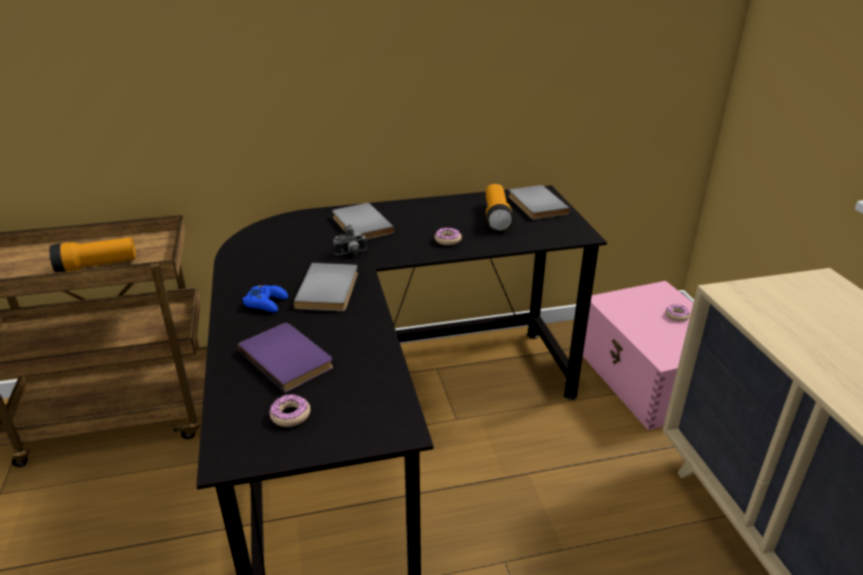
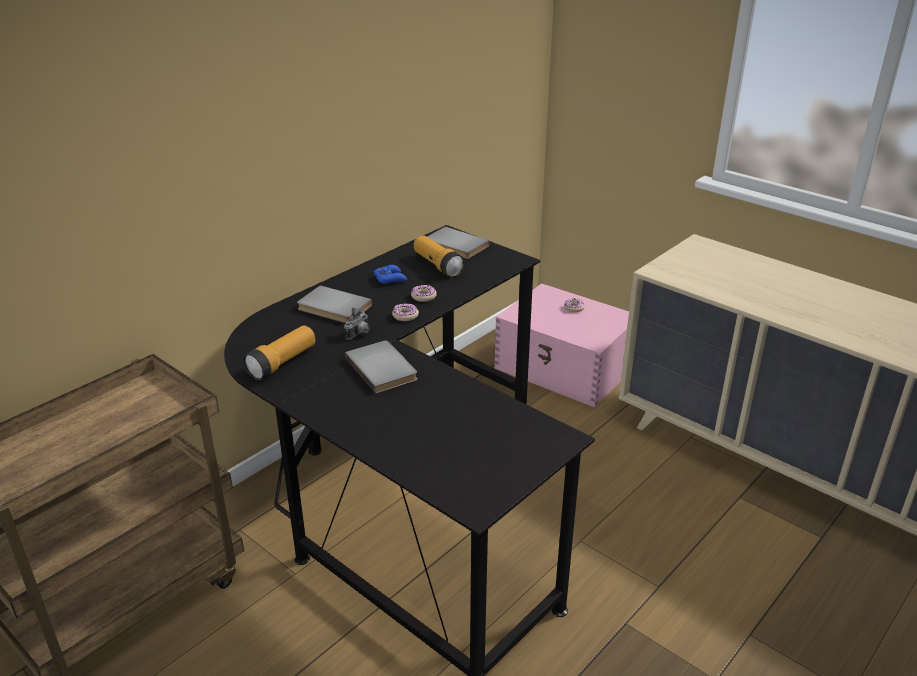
camera: 35 degrees left, 0 degrees up
flashlight [49,237,136,273] -> flashlight moved to [243,325,315,380]
purple book [238,323,333,393] -> none
blue game controller [242,285,288,312] -> blue game controller moved to [374,265,407,284]
donut [270,394,311,427] -> donut moved to [392,303,419,321]

